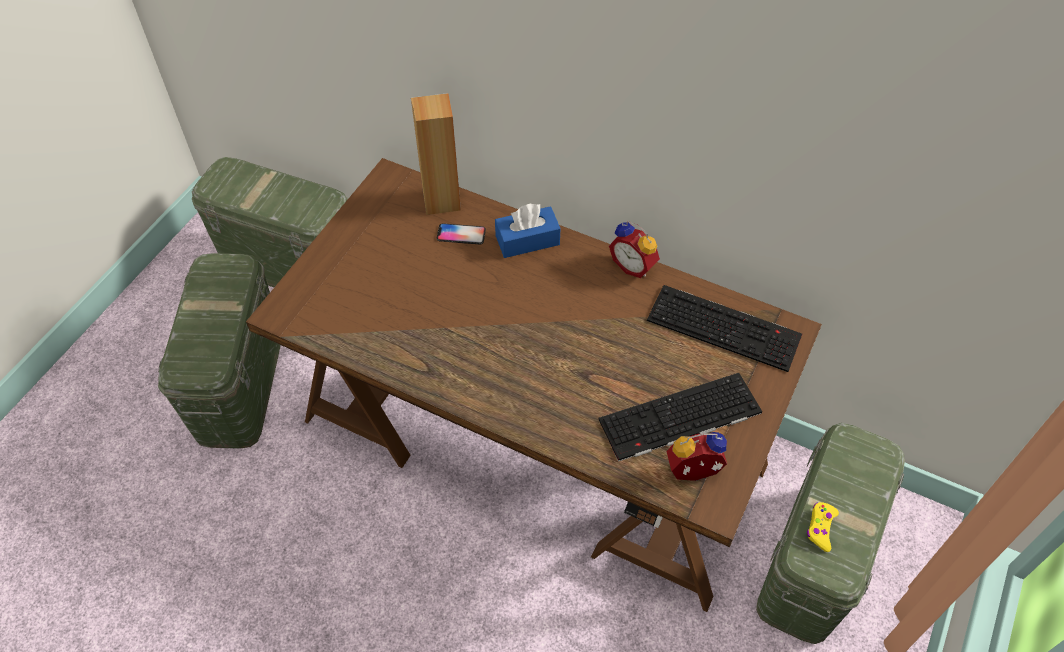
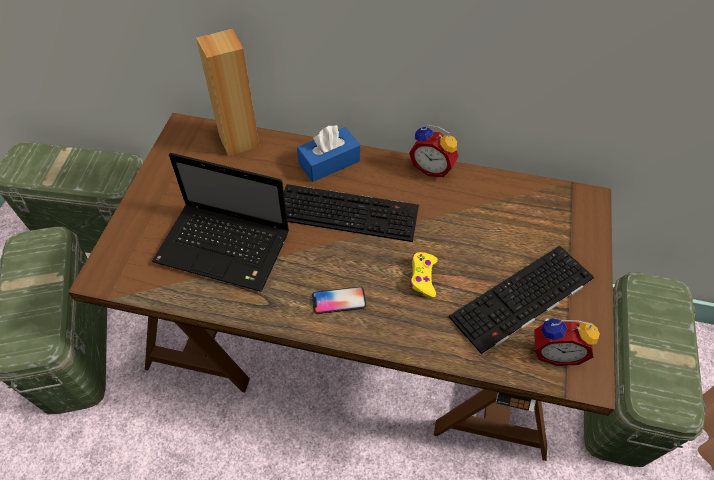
camera: 15 degrees left, 0 degrees up
phone [436,223,486,245] -> phone moved to [312,286,366,314]
keyboard [647,285,802,372] -> keyboard moved to [284,184,419,242]
alarm clock [666,432,727,481] -> alarm clock turned 150 degrees counterclockwise [534,318,600,366]
yellow game controller [807,502,839,552] -> yellow game controller moved to [410,252,438,298]
none -> laptop [152,153,289,292]

